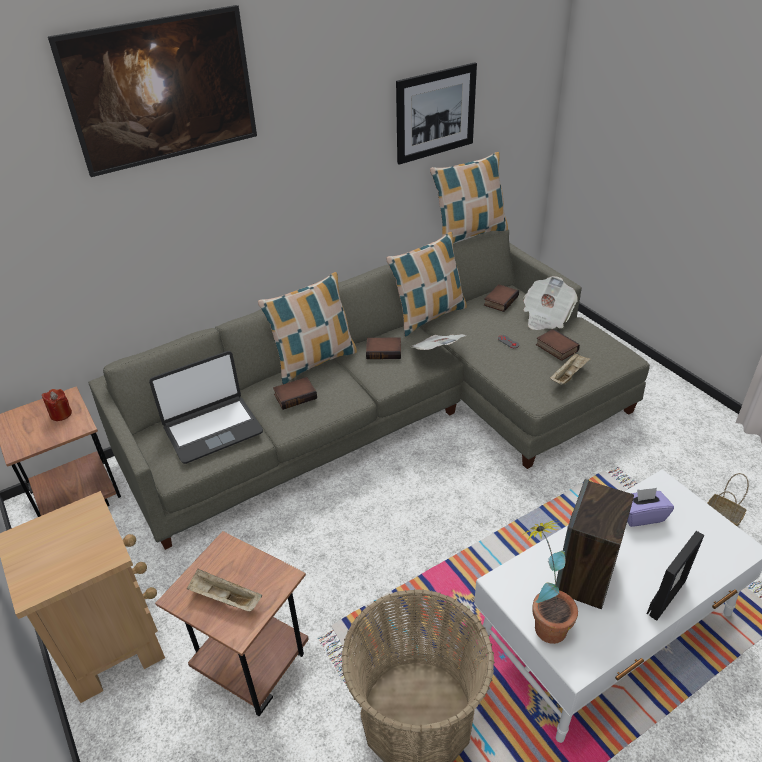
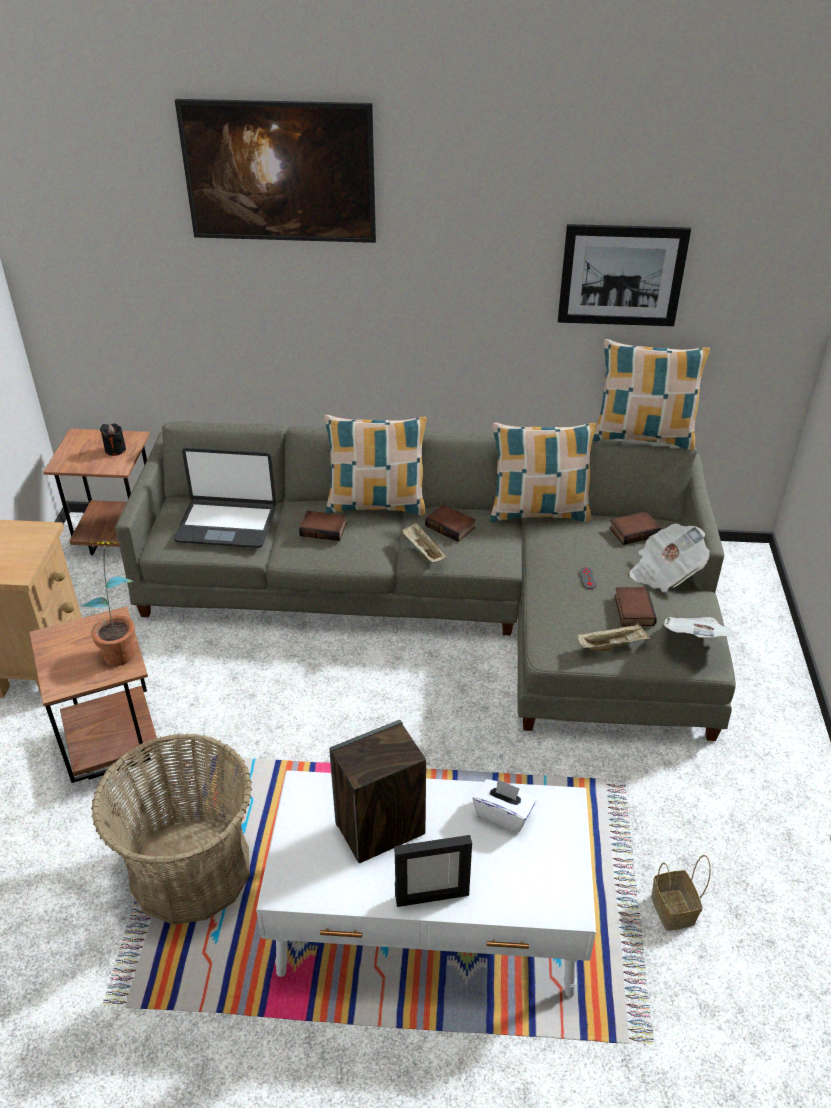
camera: 35 degrees right, 0 degrees up
red candle [42,389,72,421] -> black candle [100,424,126,456]
beige tray [187,569,262,611] -> beige tray moved to [401,522,447,562]
newspaper [411,334,466,350] -> newspaper moved to [663,617,740,638]
potted plant [524,520,578,644] -> potted plant moved to [81,540,135,666]
purple tissue box [627,488,674,527] -> white tissue box [473,779,536,833]

